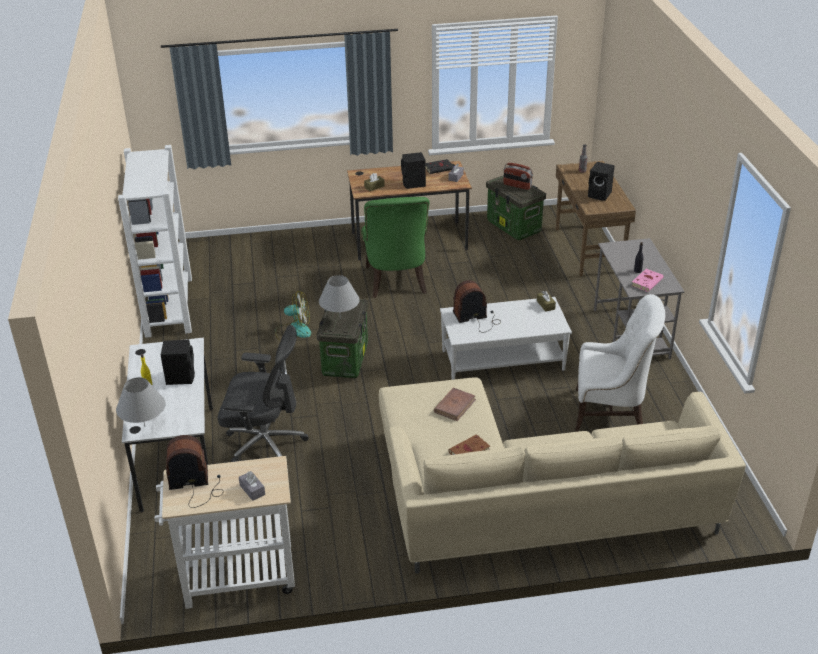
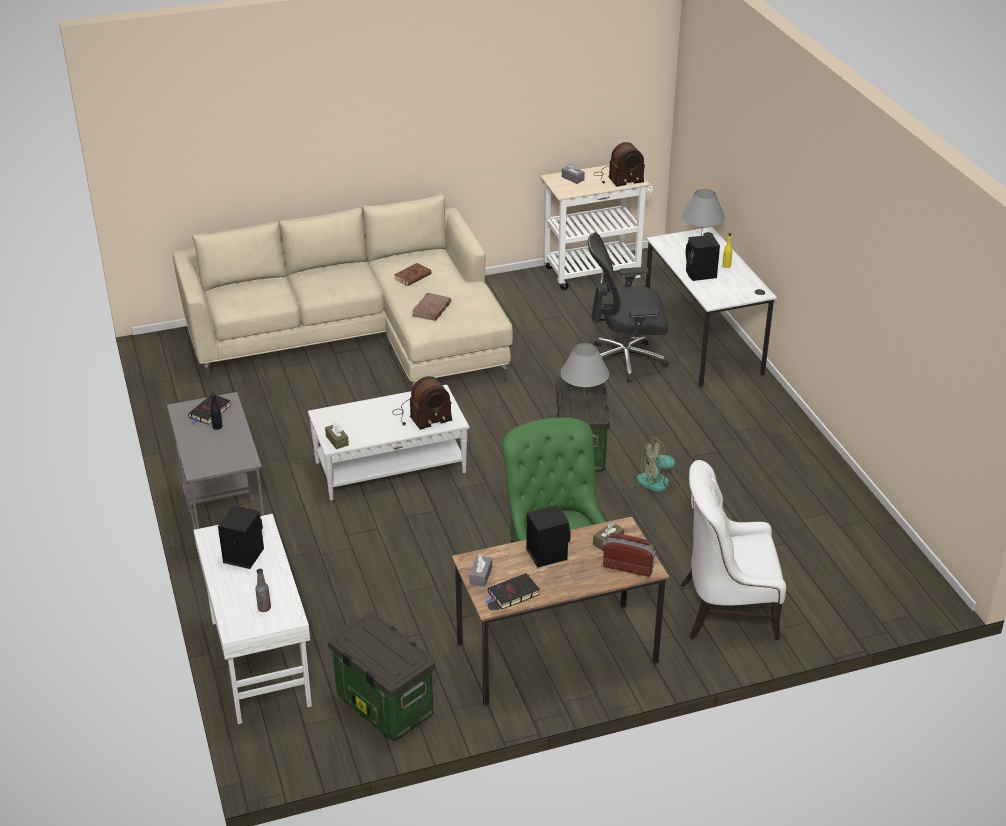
camera: 170 degrees right, 0 degrees up
white bookcase [118,145,192,338] -> none
radio [503,163,533,190] -> radio moved to [603,533,656,577]
brown console table [556,161,636,276] -> white console table [194,514,312,724]
white chair [575,294,665,432] -> white chair moved to [680,460,786,640]
pink book [631,269,663,292] -> black book [188,395,231,425]

